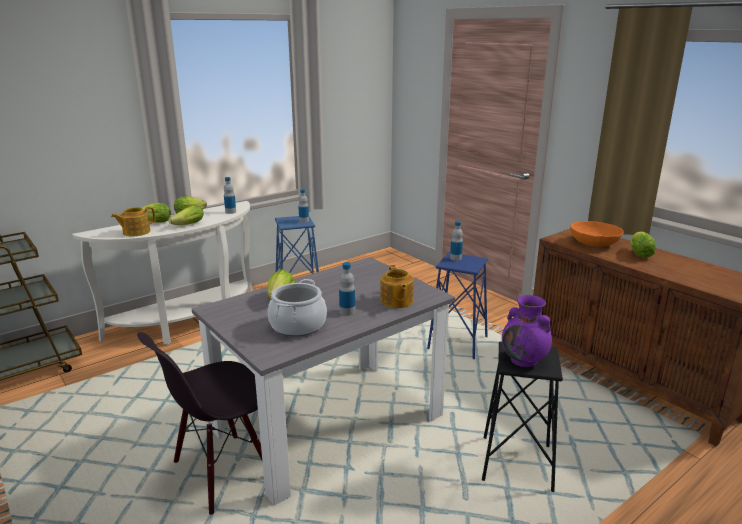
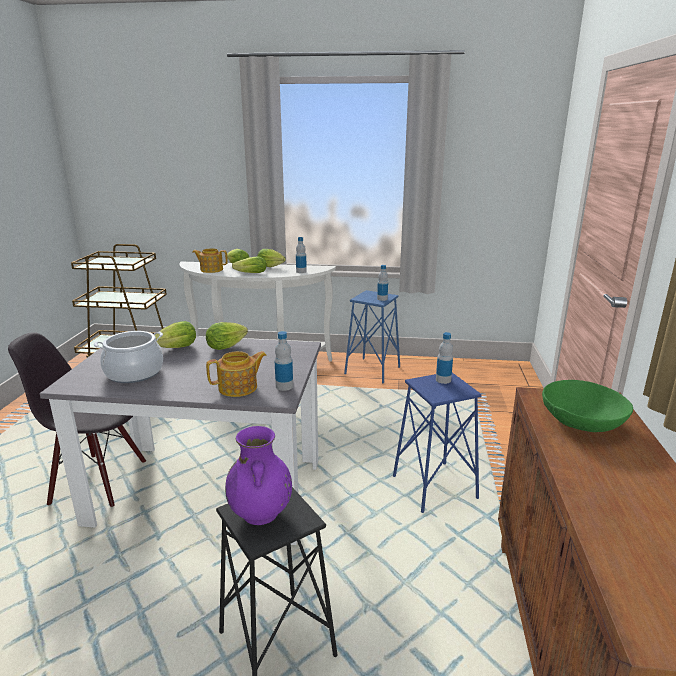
camera: 45 degrees right, 0 degrees up
bottle [339,262,355,316] -> bottle moved to [275,331,293,391]
teapot [380,265,414,308] -> teapot turned 150 degrees counterclockwise [206,351,267,397]
orange bowl [570,221,624,247] -> green bowl [542,380,633,432]
lettuce [630,232,656,258] -> lettuce moved to [206,322,248,350]

